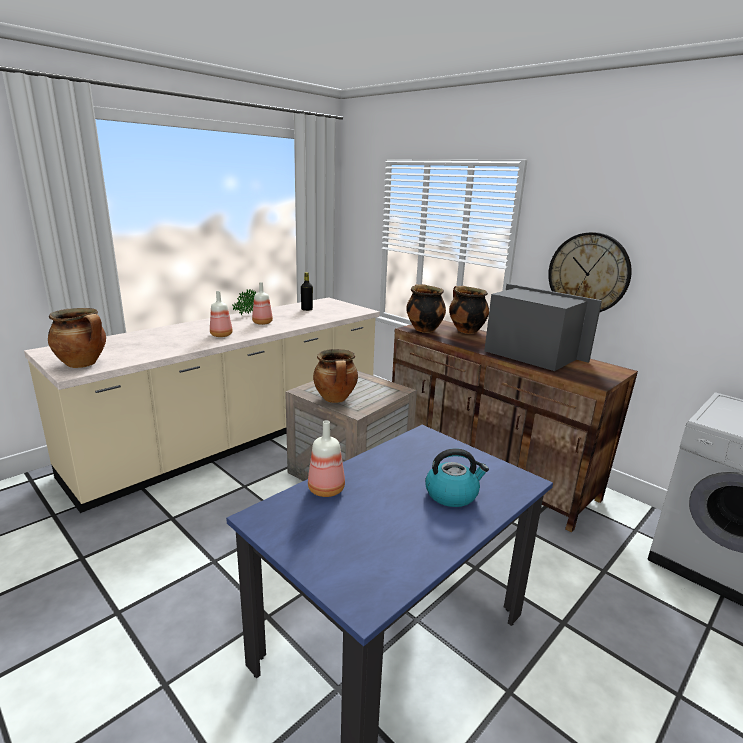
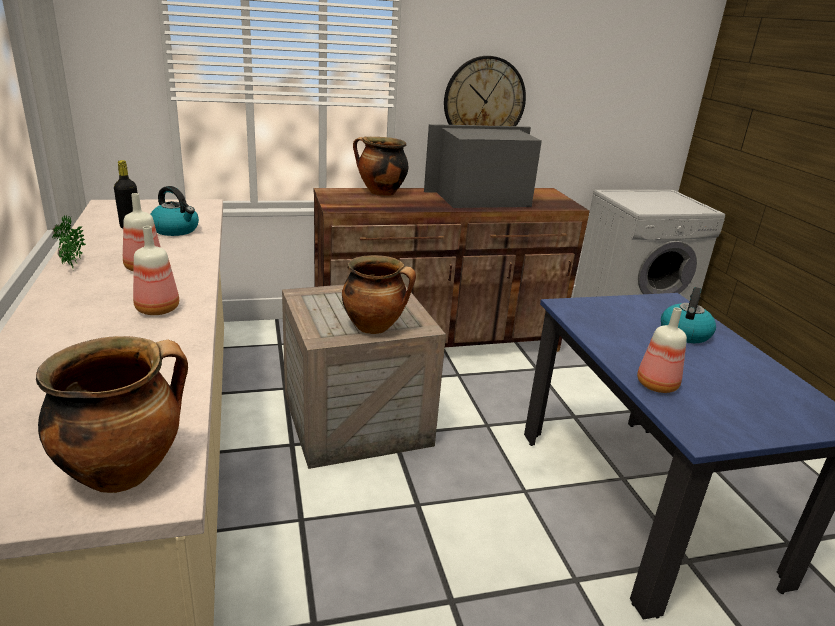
camera: 60 degrees left, 5 degrees up
cooking pot [406,284,446,333] -> none
none -> kettle [150,186,199,236]

